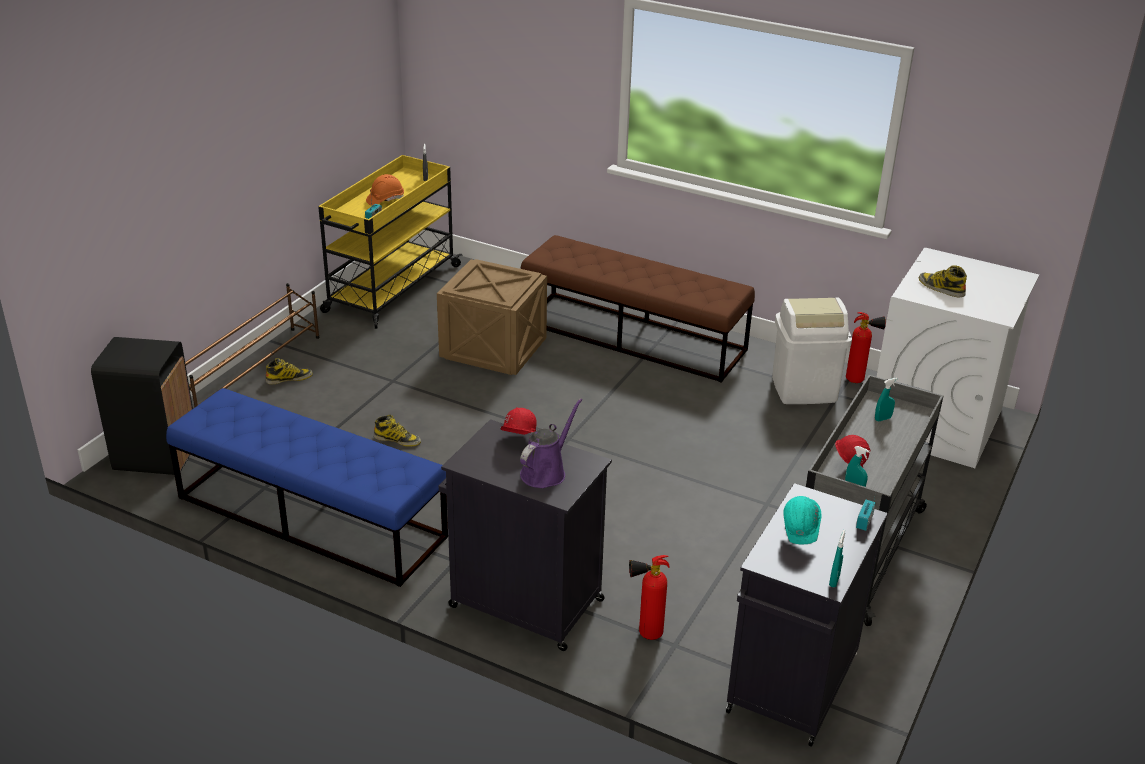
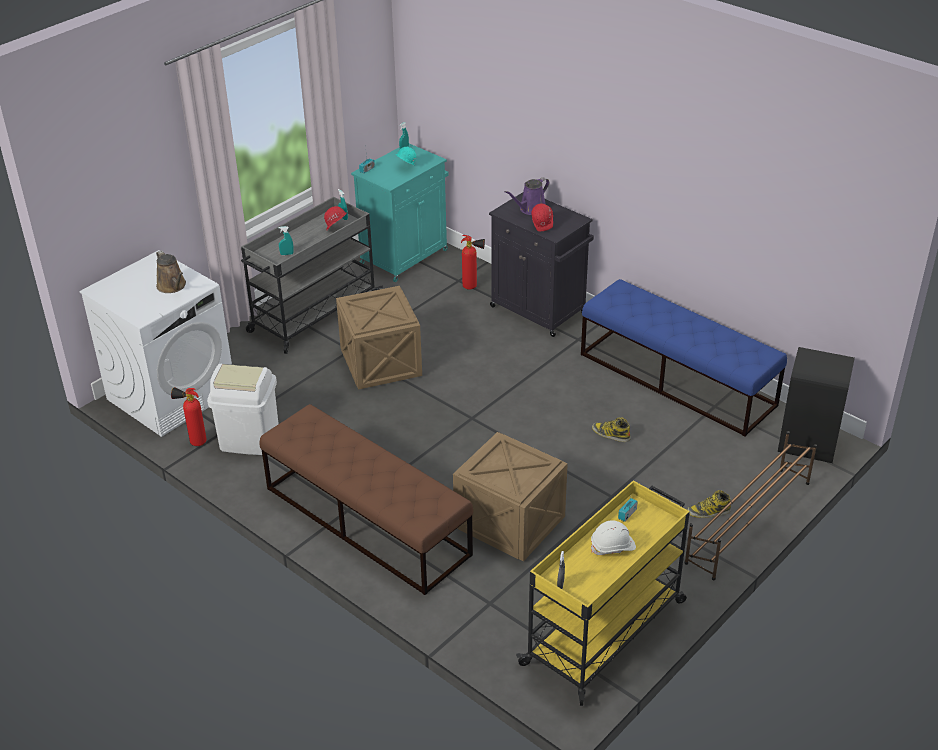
camera: 165 degrees left, 5 degrees up
orange hard hat [366,174,404,206] -> white hard hat [591,520,636,555]
black cabinet [726,483,888,747] -> turquoise cabinet [351,144,448,282]
boot [919,265,967,297] -> brown watering can [156,250,186,293]
none -> crate [336,286,422,390]

